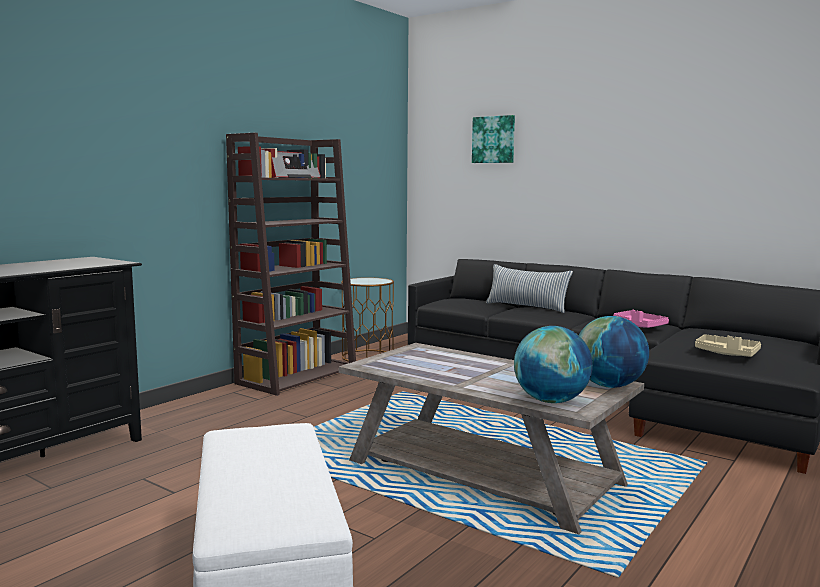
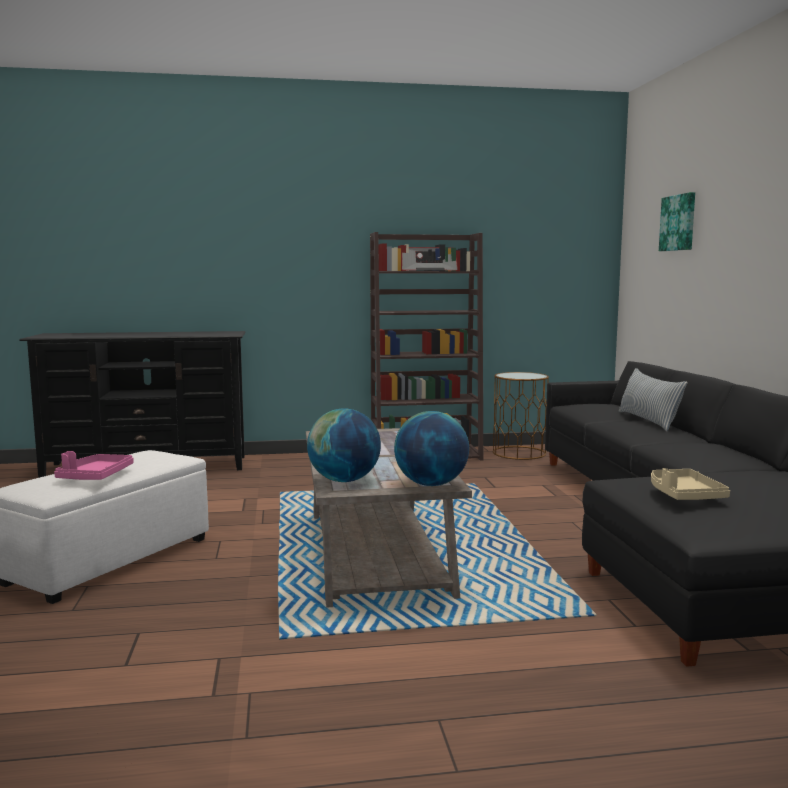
camera: 45 degrees right, 0 degrees up
pink tray [613,310,669,328] -> pink tray moved to [54,451,133,480]

